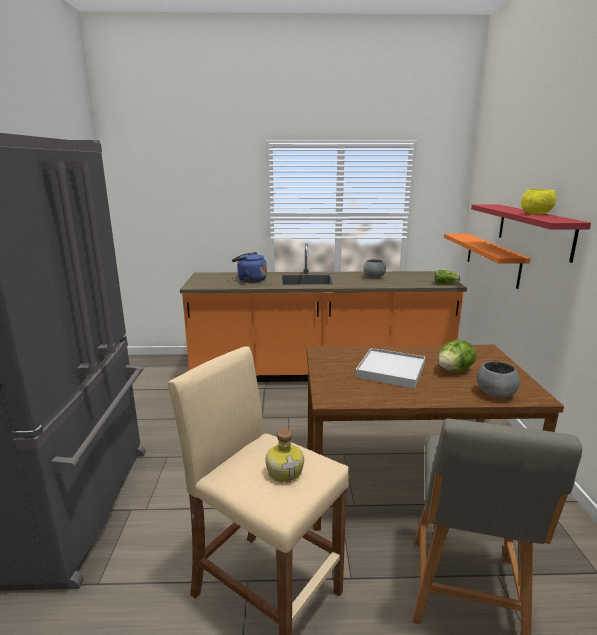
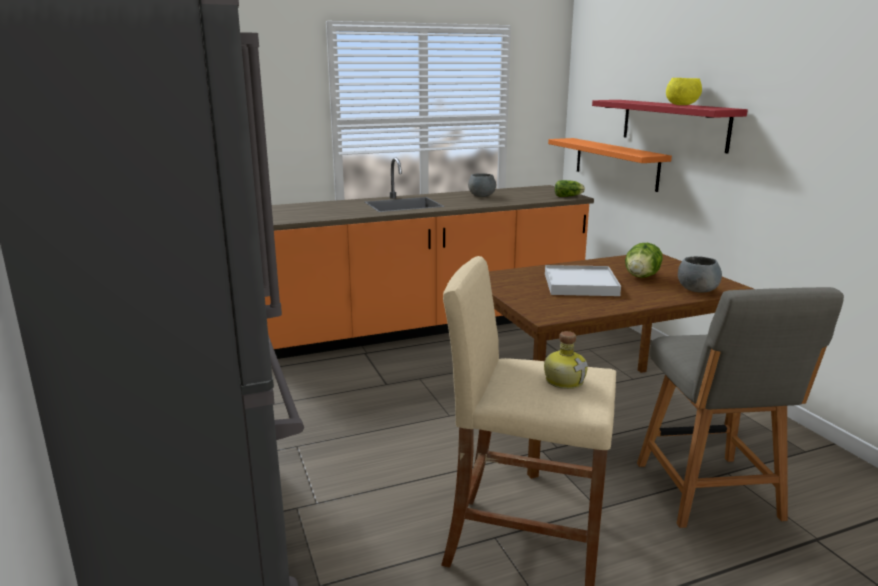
camera: 20 degrees left, 0 degrees up
blue kettle [232,252,267,283] -> none

